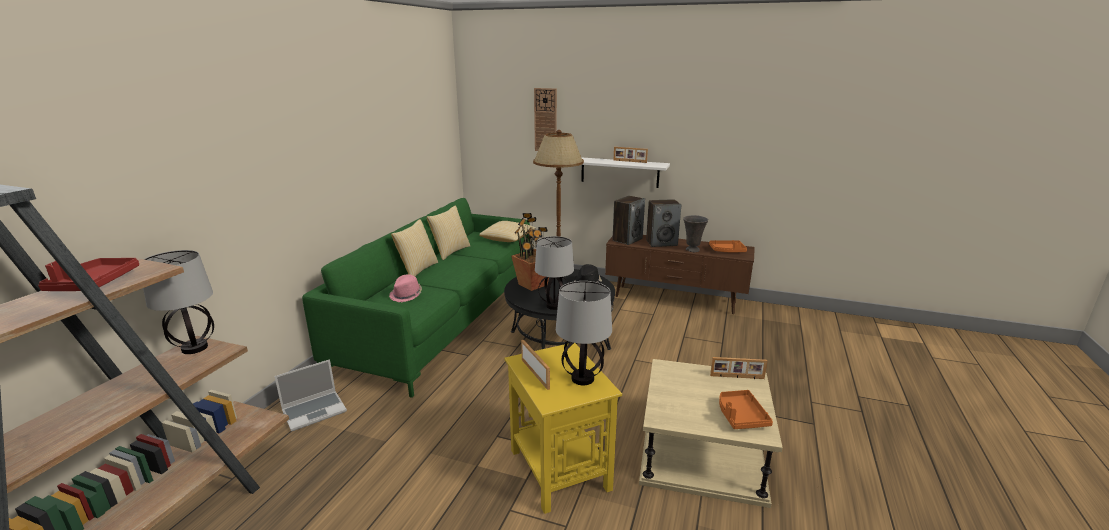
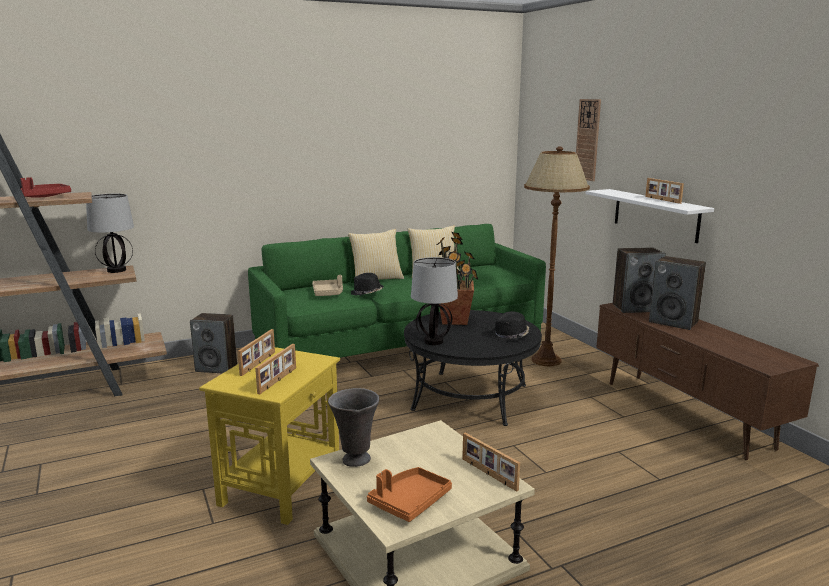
camera: 45 degrees right, 5 degrees down
laptop [274,359,347,431] -> speaker [190,313,237,373]
pink hat [389,275,422,302] -> beige tray [312,275,343,296]
pillow [479,221,536,242] -> none
table lamp [556,281,612,386] -> picture frame [255,344,296,394]
grey vase [683,215,708,252] -> grey vase moved to [328,388,379,467]
orange tray [709,240,747,252] -> none
none -> black hat [351,273,384,296]

